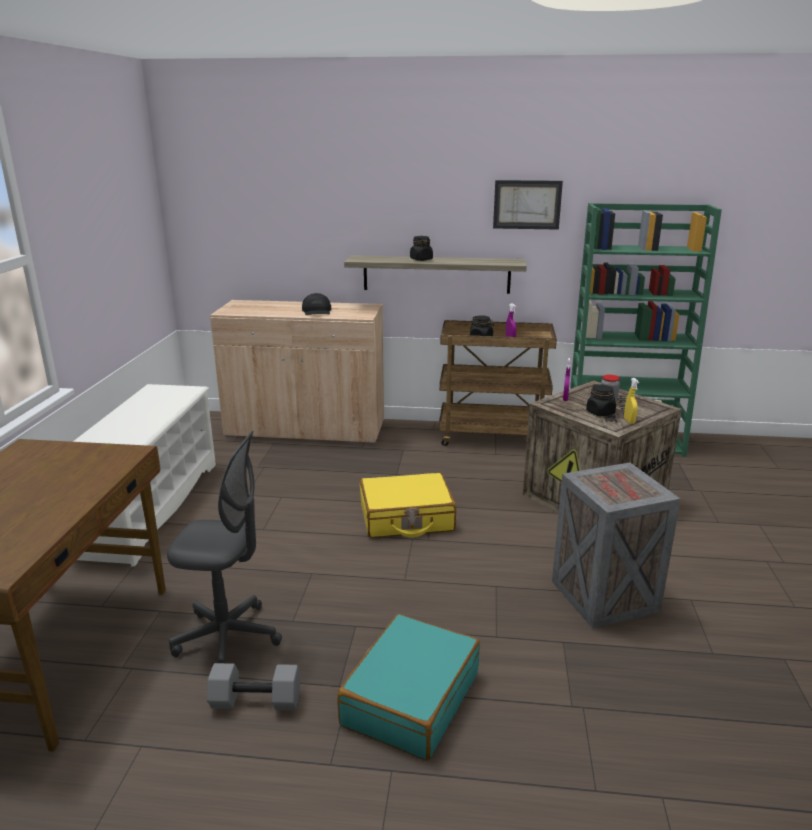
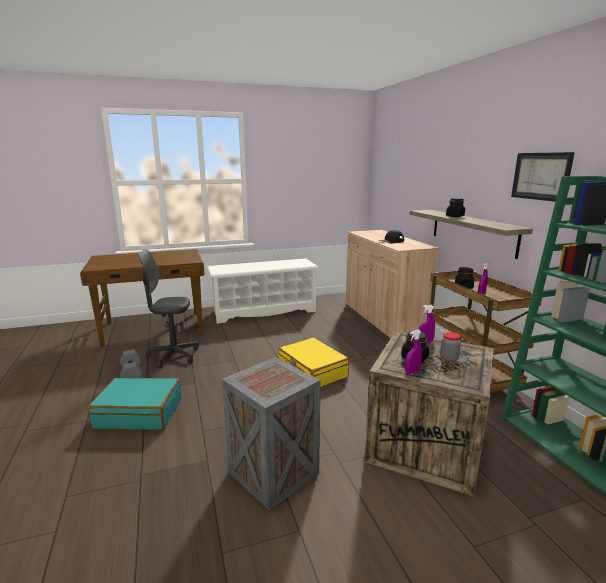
camera: 65 degrees right, 5 degrees down
grey office chair [167,431,282,663] -> grey office chair turned 105 degrees clockwise [138,249,199,368]
yellow spray bottle [624,378,639,424] -> purple spray bottle [405,330,422,374]

